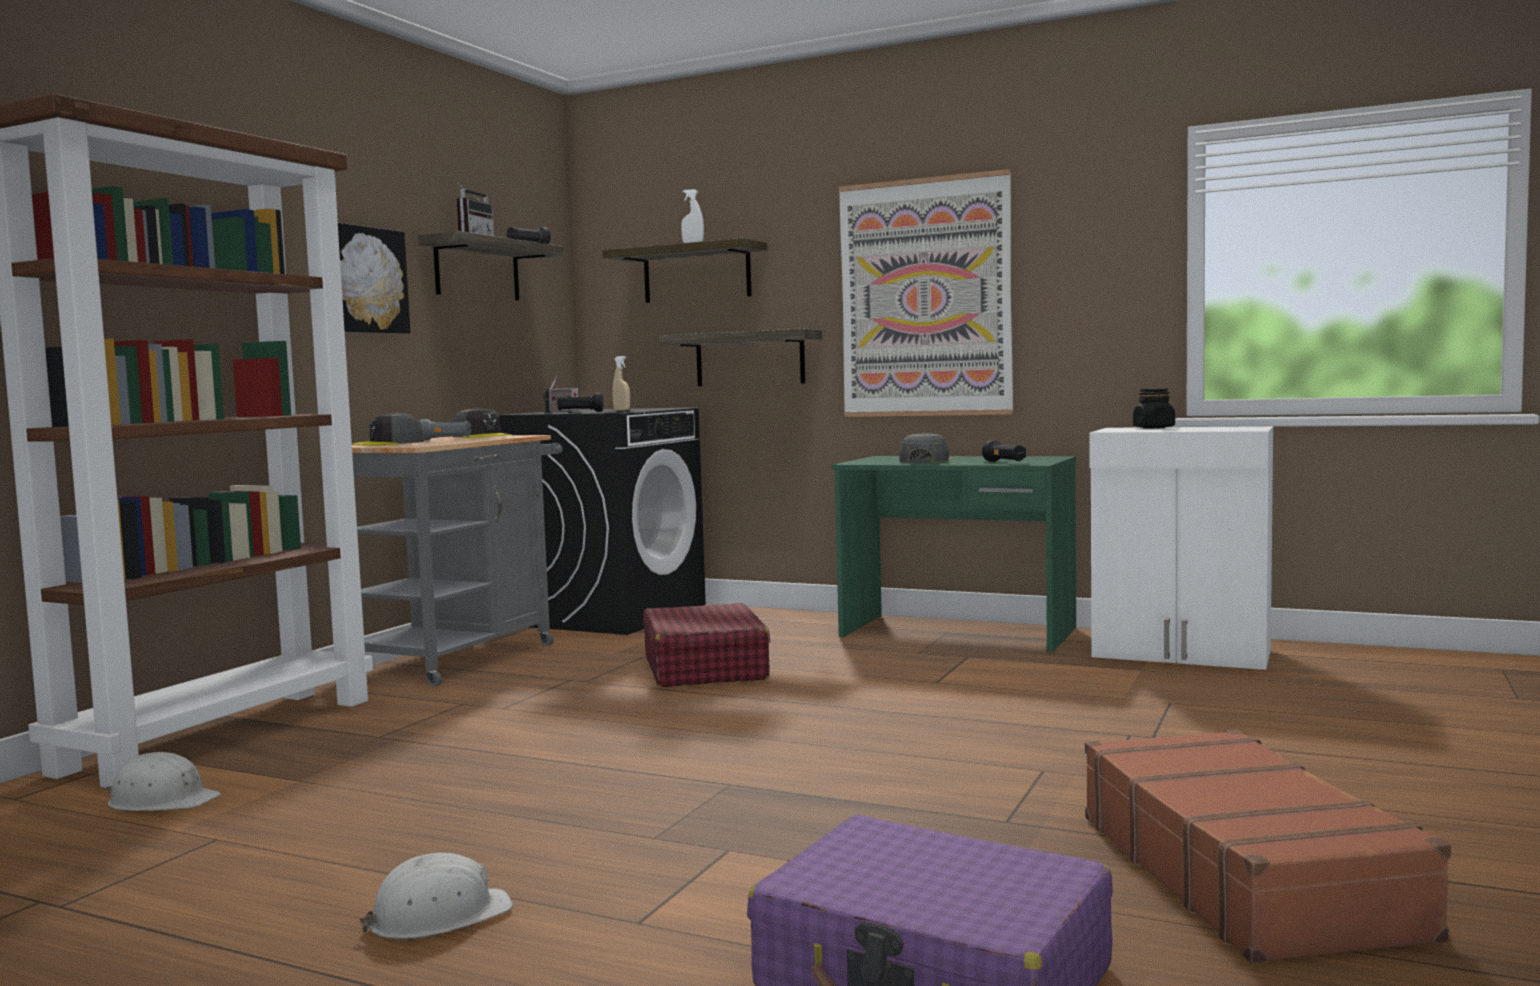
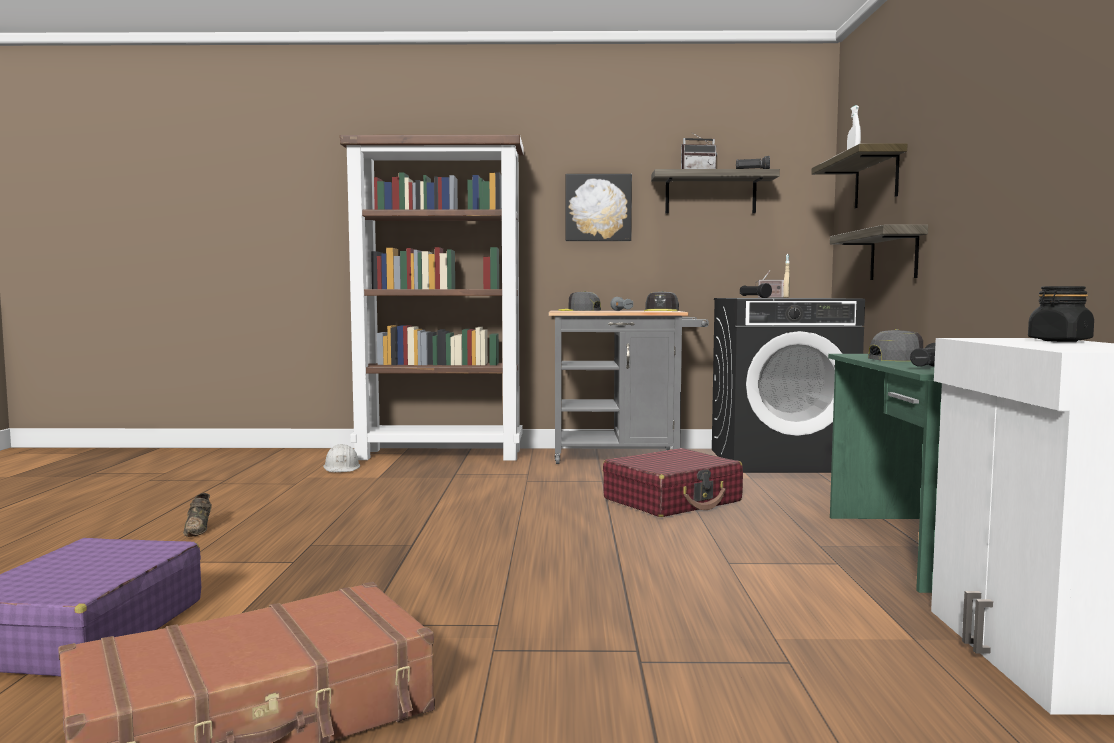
camera: 65 degrees right, 0 degrees up
white hard hat [359,853,513,939] -> brown shoe [183,493,212,537]
picture [839,169,1013,417] -> none

